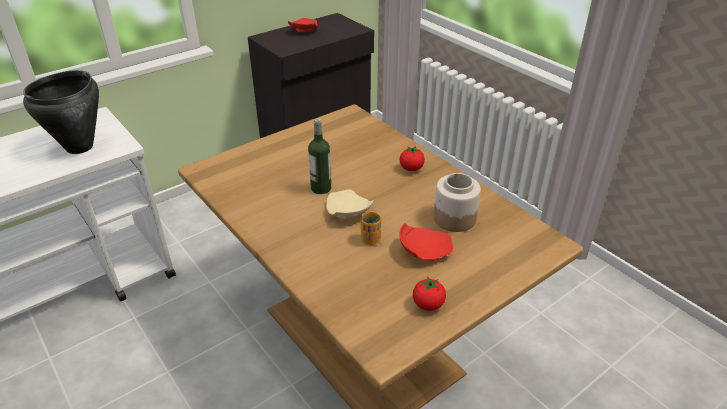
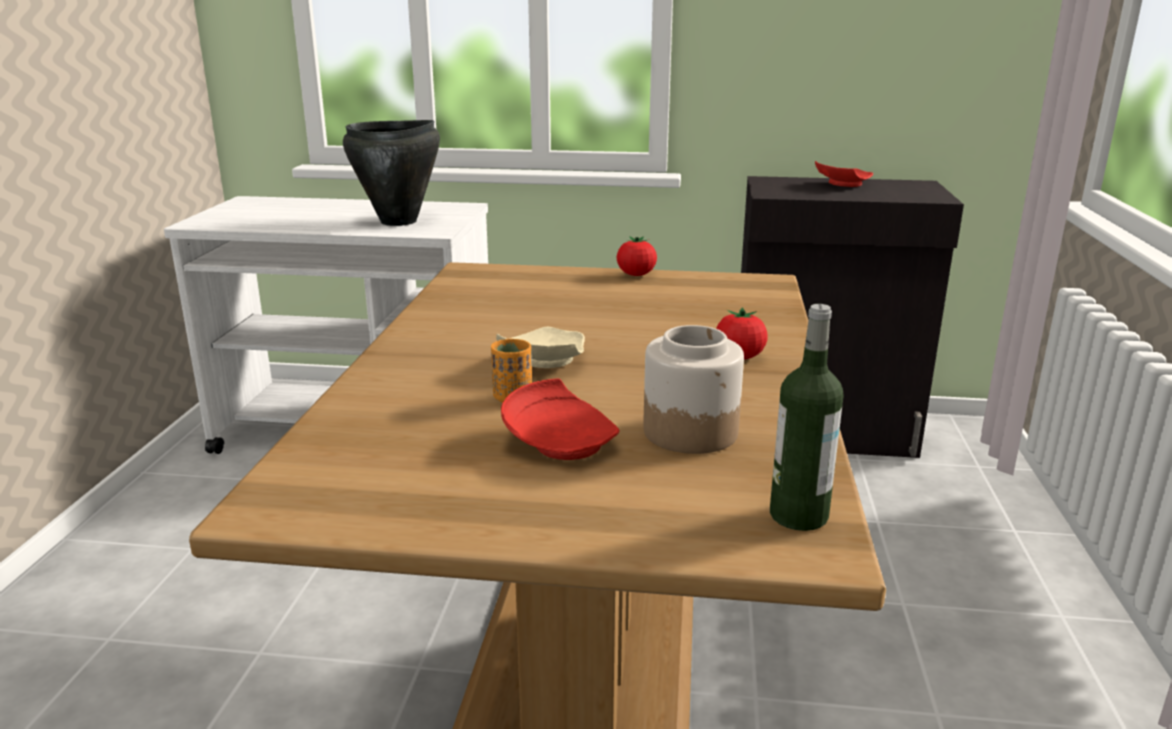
camera: 45 degrees right, 15 degrees down
bottle [308,118,331,194] -> bottle moved to [770,304,843,531]
tomato [413,276,446,311] -> tomato moved to [617,236,657,276]

